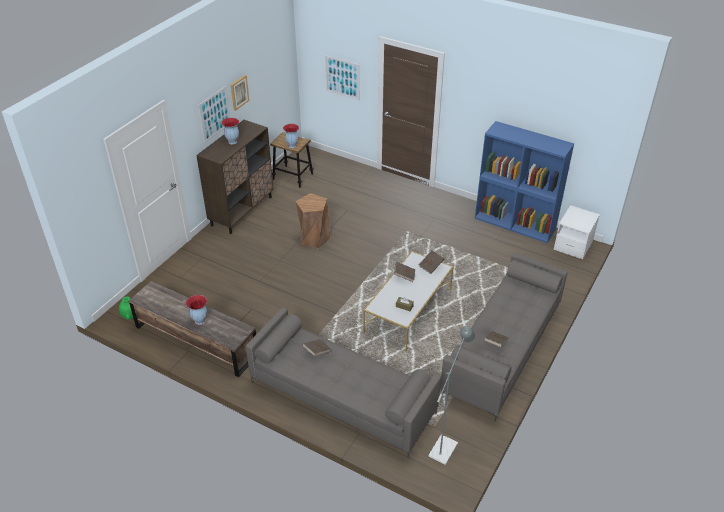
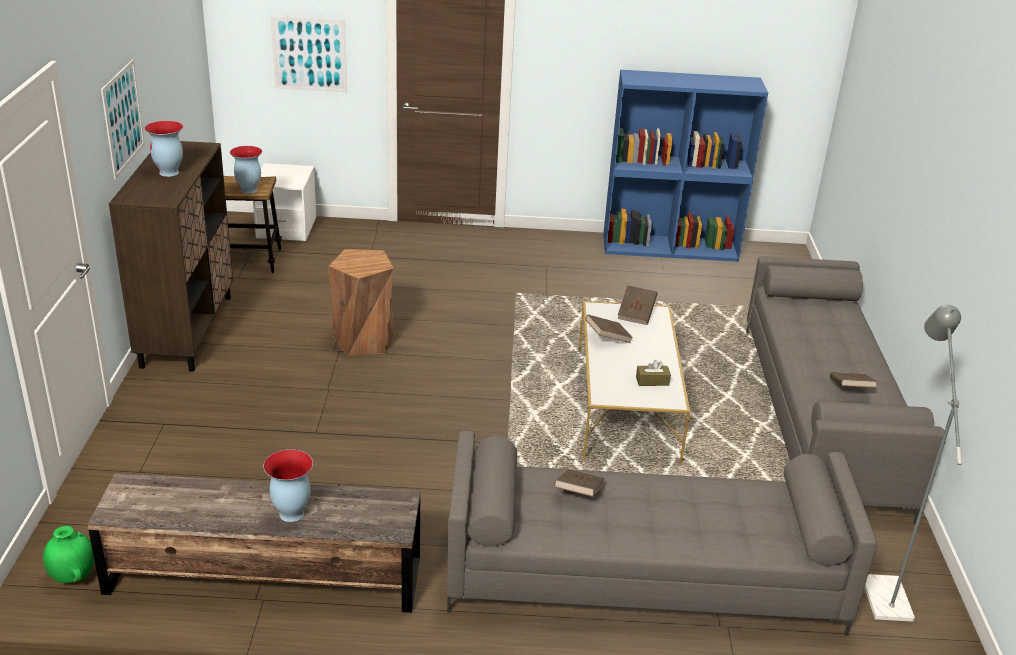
camera: 30 degrees left, 10 degrees down
picture [231,75,249,111] -> none
white nightstand [554,205,600,260] -> white nightstand moved to [253,163,316,241]

